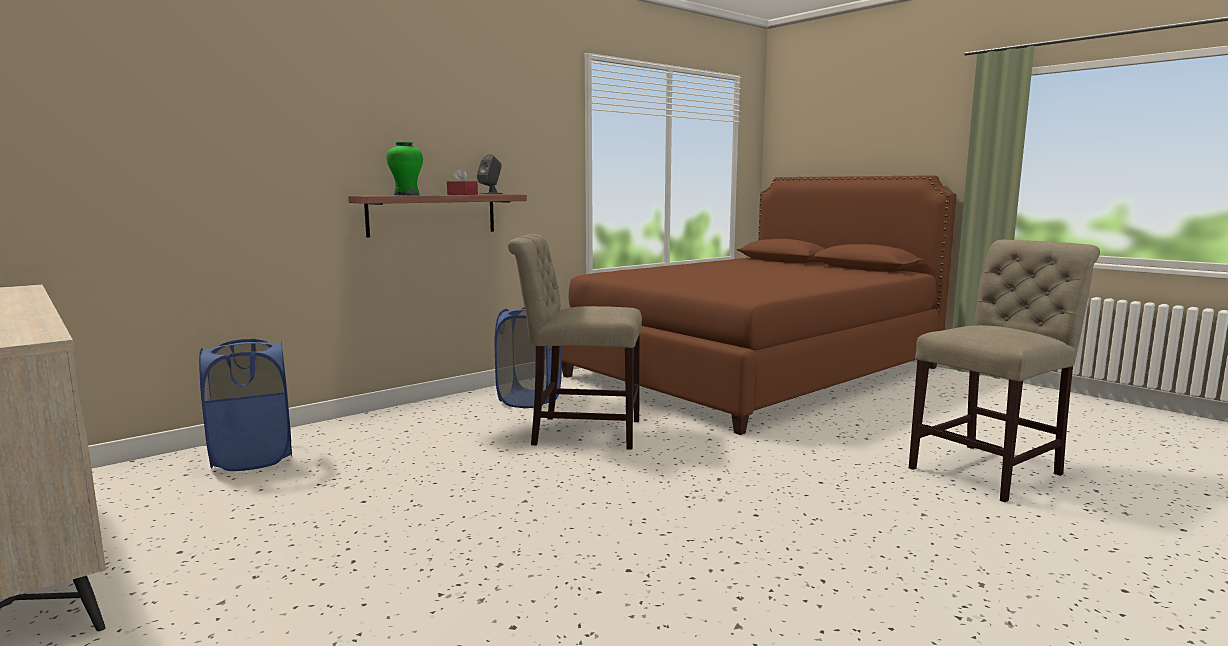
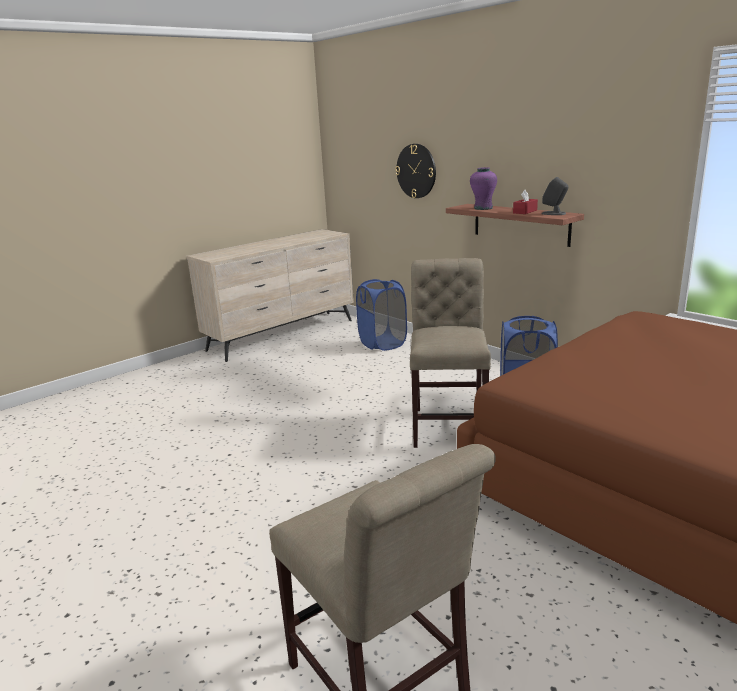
camera: 90 degrees right, 10 degrees up
green vase [386,142,423,195] -> purple vase [470,167,497,210]
none -> wall clock [395,144,436,198]

